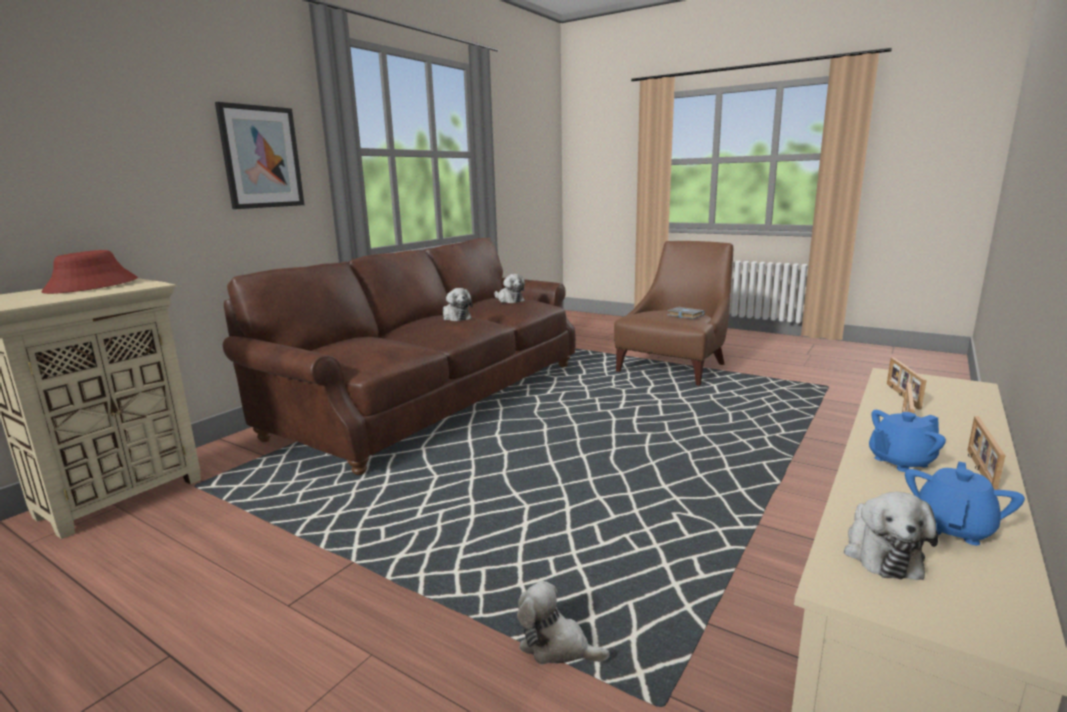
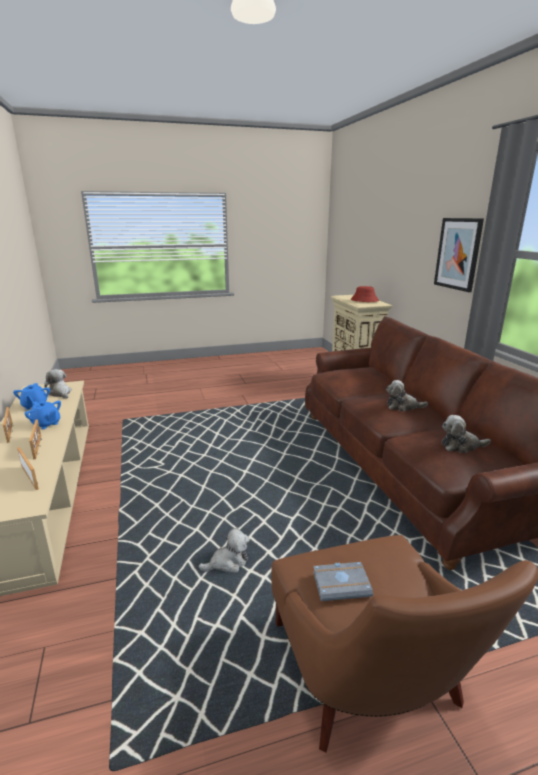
camera: 130 degrees right, 5 degrees up
plush toy [517,581,610,664] -> plush toy moved to [198,528,250,573]
blue teapot [869,410,946,472] -> blue teapot turned 105 degrees clockwise [24,401,61,429]

